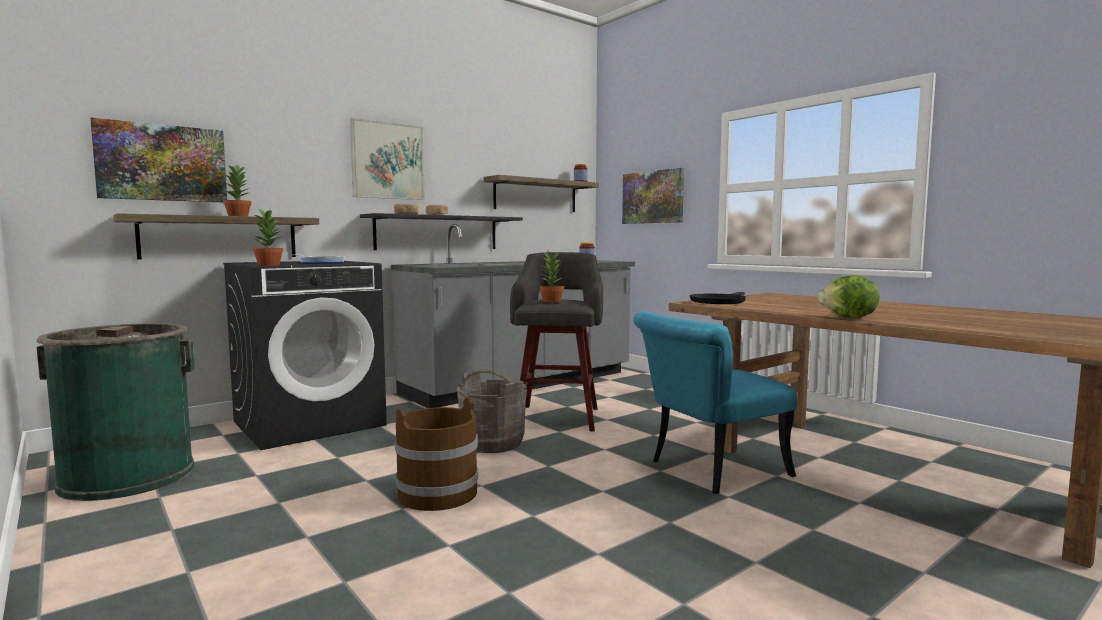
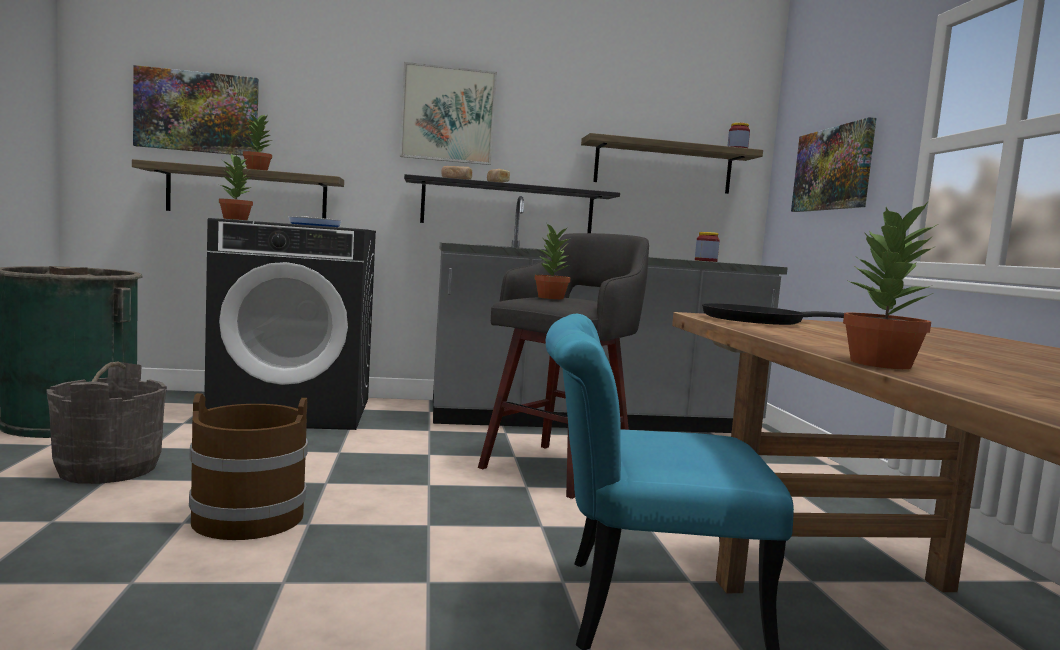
camera: 30 degrees right, 0 degrees up
grey bucket [457,370,527,453] -> grey bucket moved to [46,362,167,484]
lettuce [818,275,880,318] -> potted plant [843,202,938,369]

